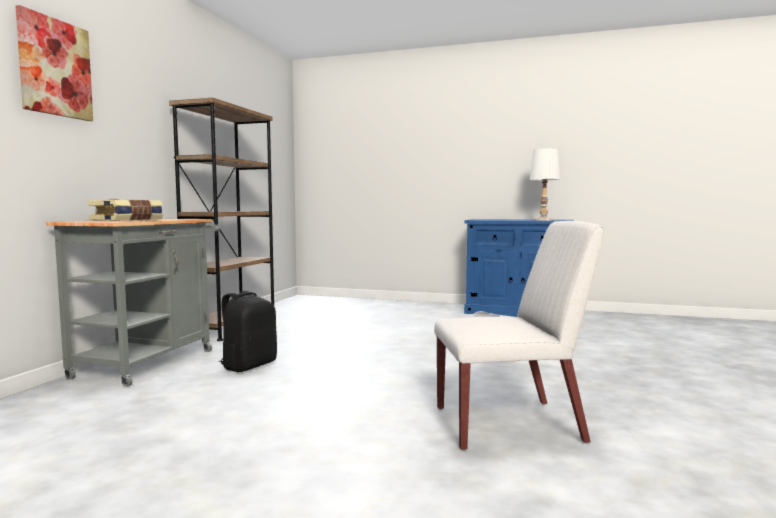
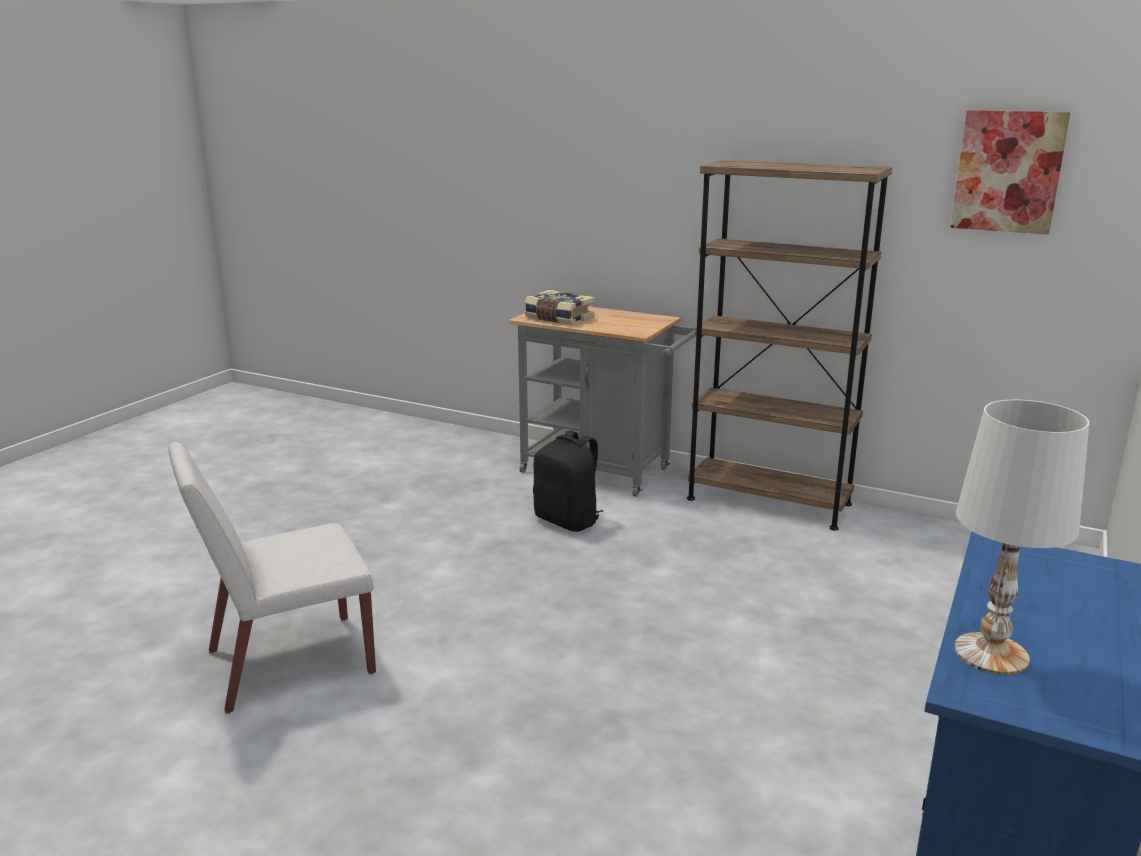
camera: 100 degrees right, 15 degrees up
picture [15,5,93,121] -> picture moved to [950,110,1071,235]
white chair [434,221,604,451] -> white chair turned 60 degrees clockwise [168,442,376,714]

